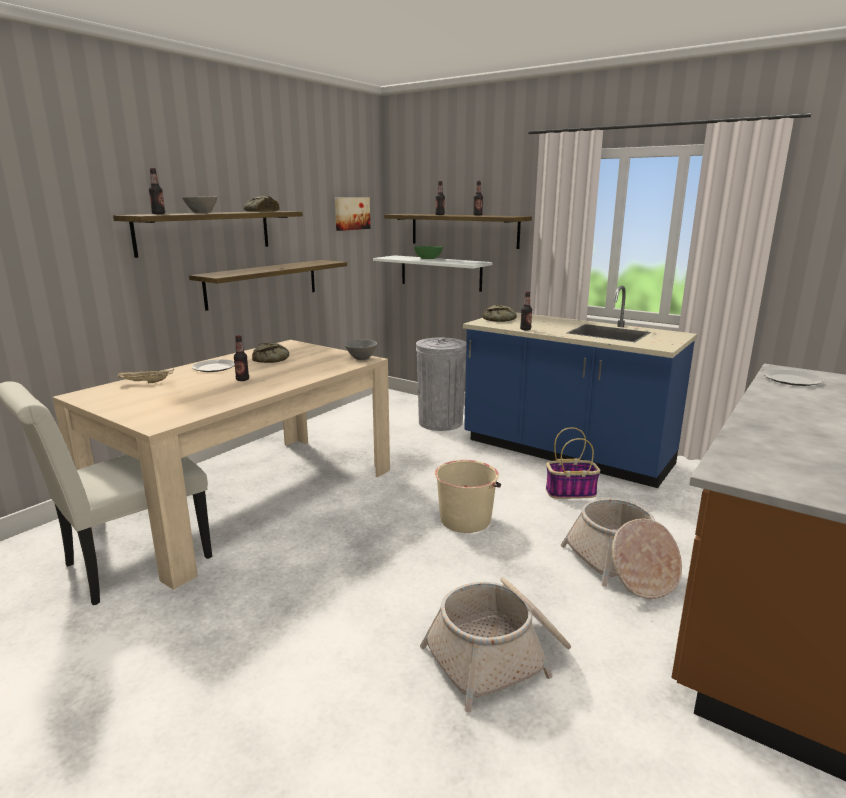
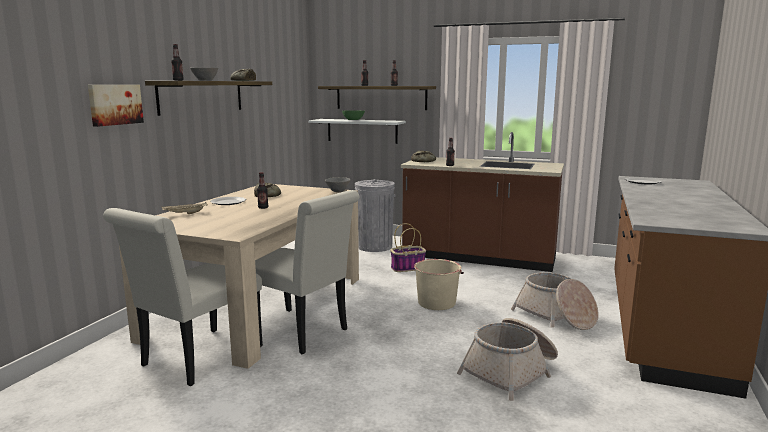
camera: 15 degrees left, 5 degrees down
shelf [189,260,347,311] -> none
picture [335,198,370,231] -> picture moved to [88,85,144,127]
blue counter [463,285,697,488] -> brown counter [401,132,564,272]
basket [546,427,600,499] -> basket moved to [390,223,426,272]
none -> white chair [255,190,359,354]

